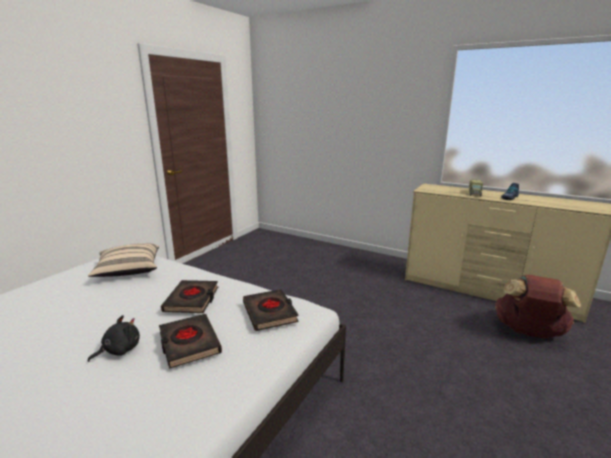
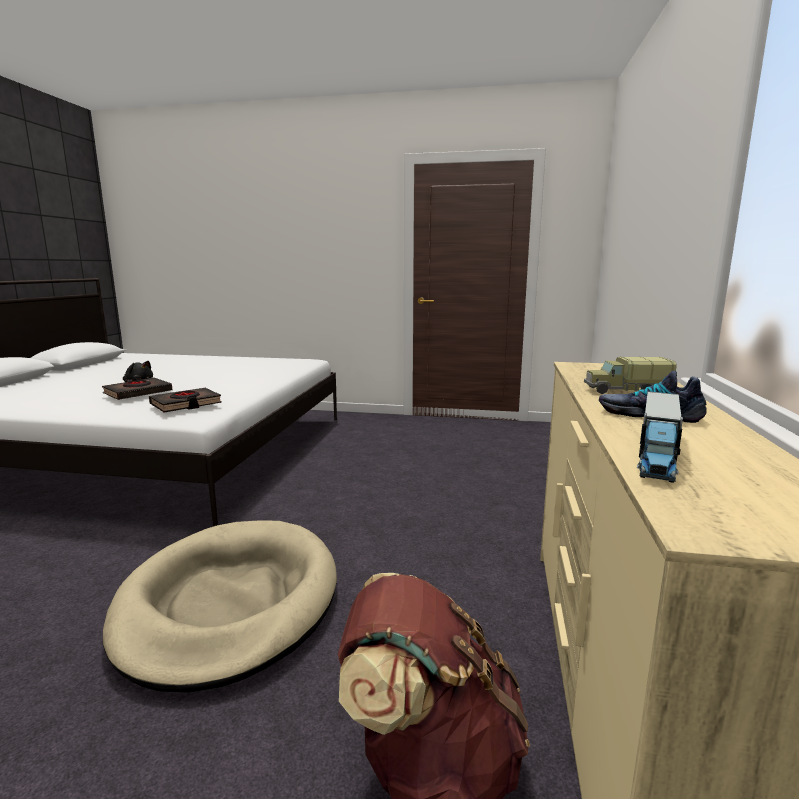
camera: 70 degrees right, 5 degrees down
beige pillow [88,243,159,277] -> none
black book [161,280,218,313] -> none
none -> beige dog bed [103,520,337,692]
none -> toy truck [637,391,683,483]

